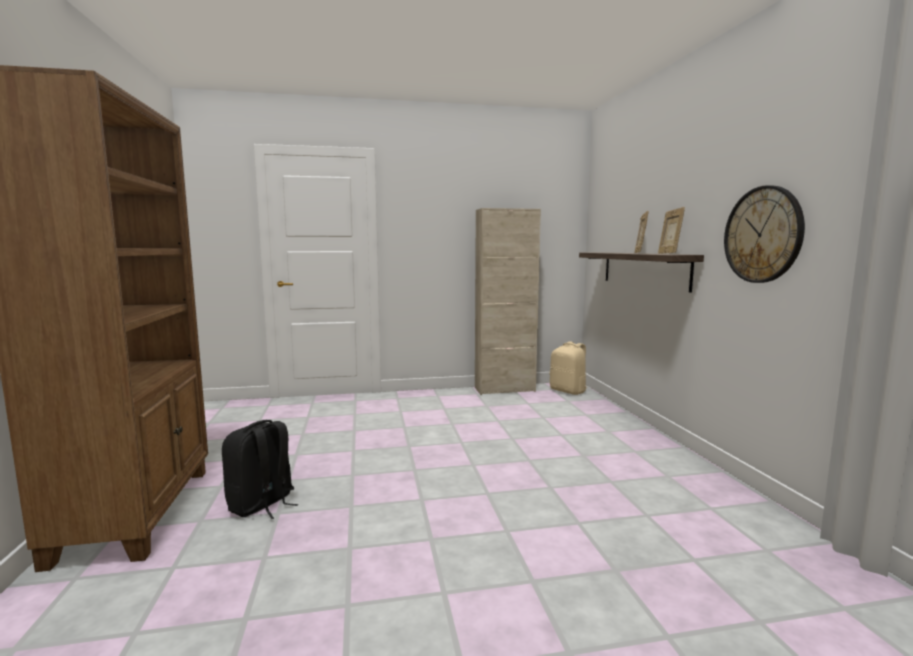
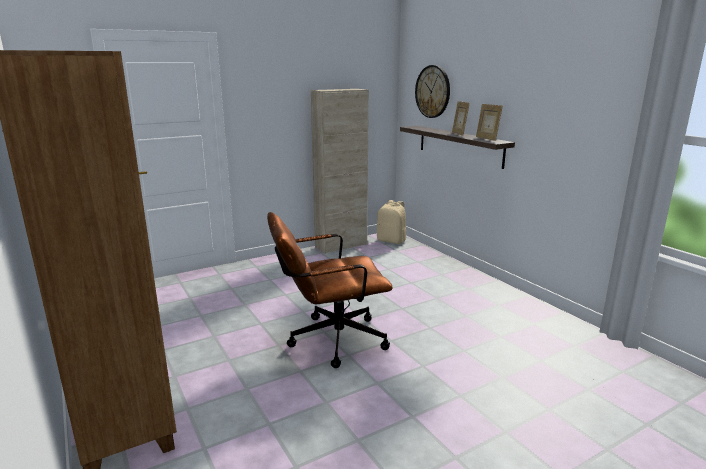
camera: 20 degrees left, 10 degrees up
black backpack [222,420,298,519] -> none
wall clock [724,185,805,283] -> wall clock moved to [415,65,450,118]
none -> brown office chair [267,212,393,368]

